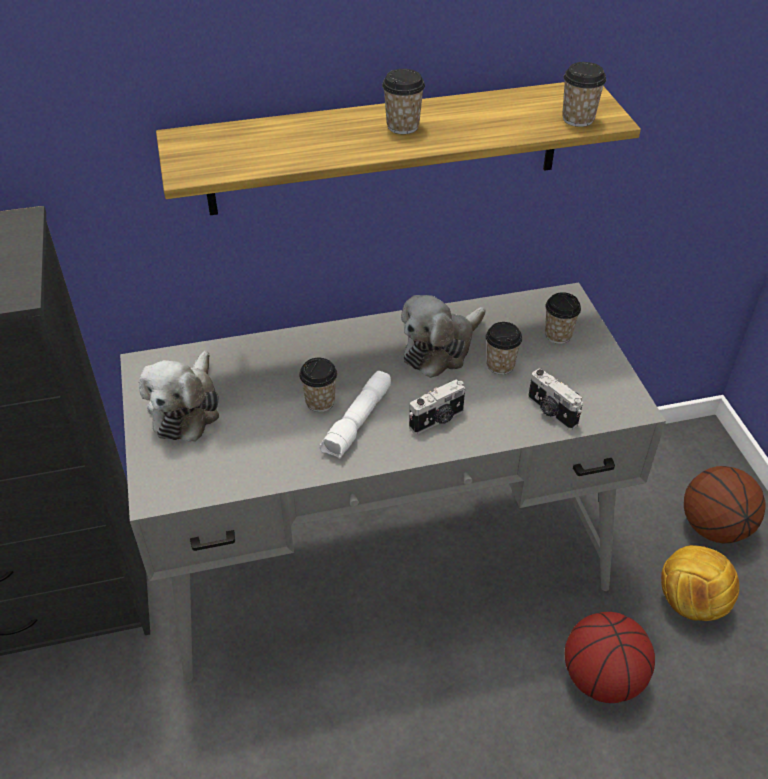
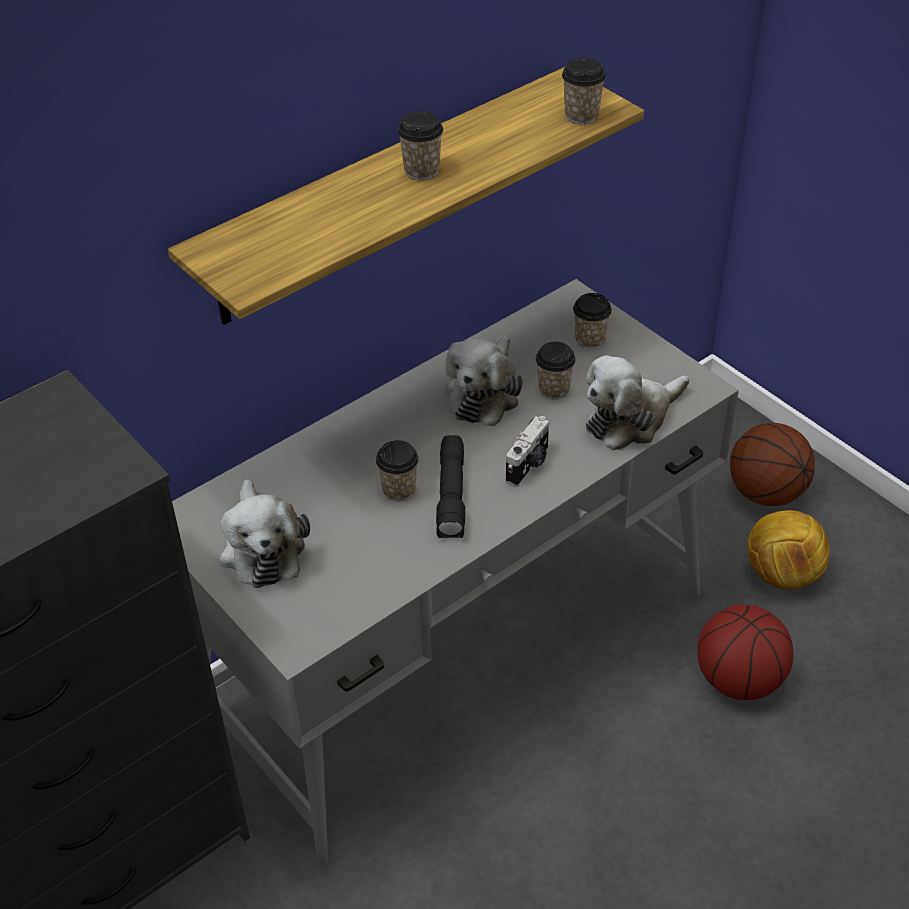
camera: 25 degrees left, 0 degrees up
white flashlight [320,371,391,459] -> black flashlight [436,435,465,538]
camera [528,368,583,430] -> plush toy [586,355,689,450]

